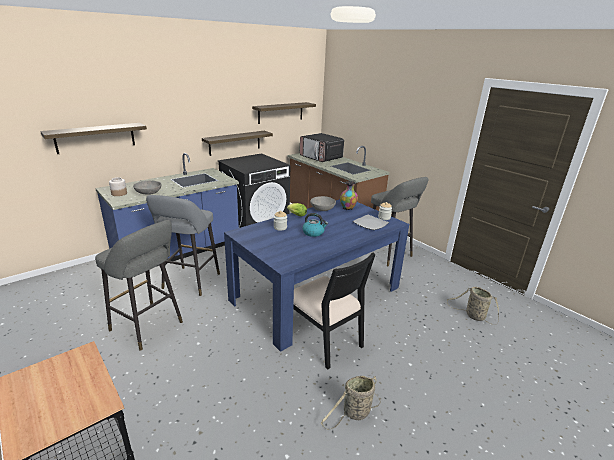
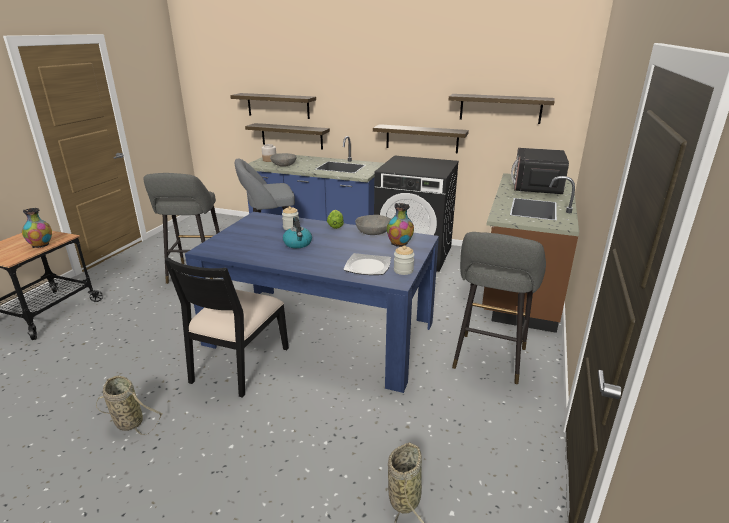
camera: 60 degrees right, 0 degrees up
none -> vase [22,208,52,248]
none -> shelf [245,123,330,150]

